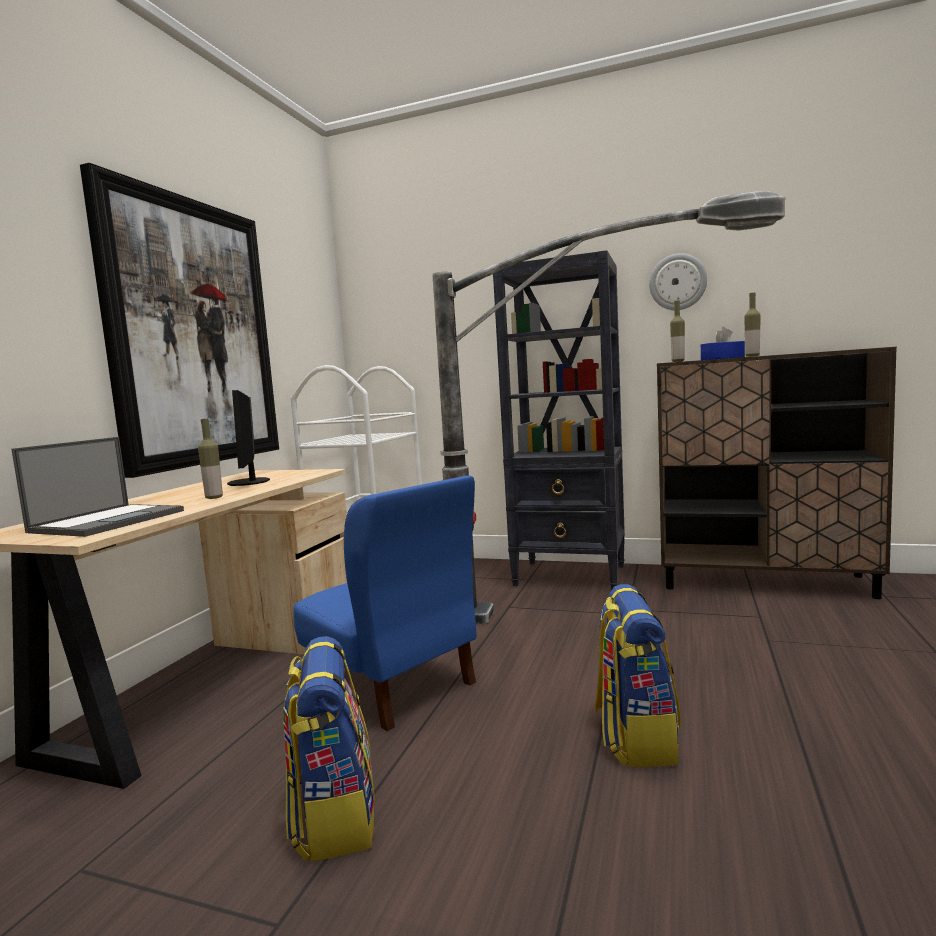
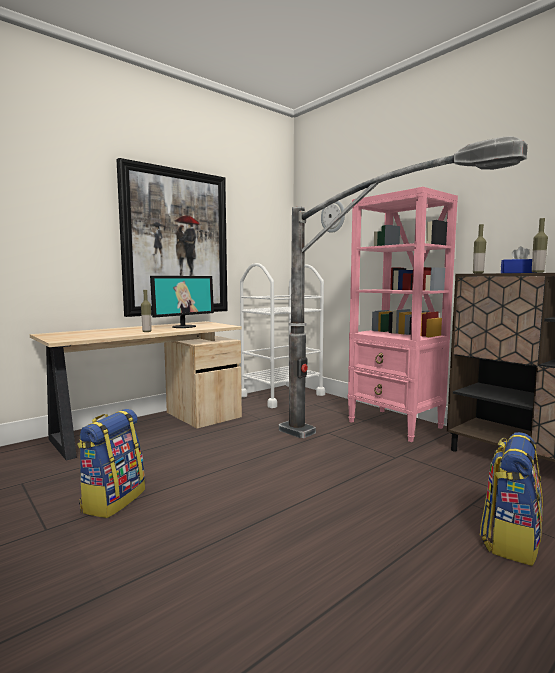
camera: 30 degrees right, 0 degrees up
laptop [12,437,184,537] -> none
monitor [227,390,270,486] -> monitor turned 150 degrees counterclockwise [150,276,214,328]
blue chair [293,475,477,731] -> none
black bookcase [493,250,625,590] -> pink bookcase [348,187,458,442]
backpack [595,584,681,767] -> backpack moved to [480,432,543,566]
wall clock [649,253,707,310] -> wall clock moved to [321,201,345,233]

